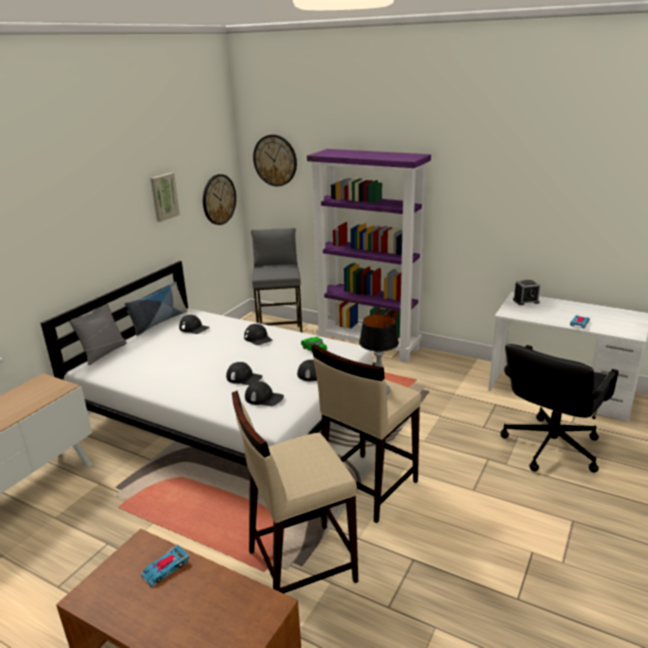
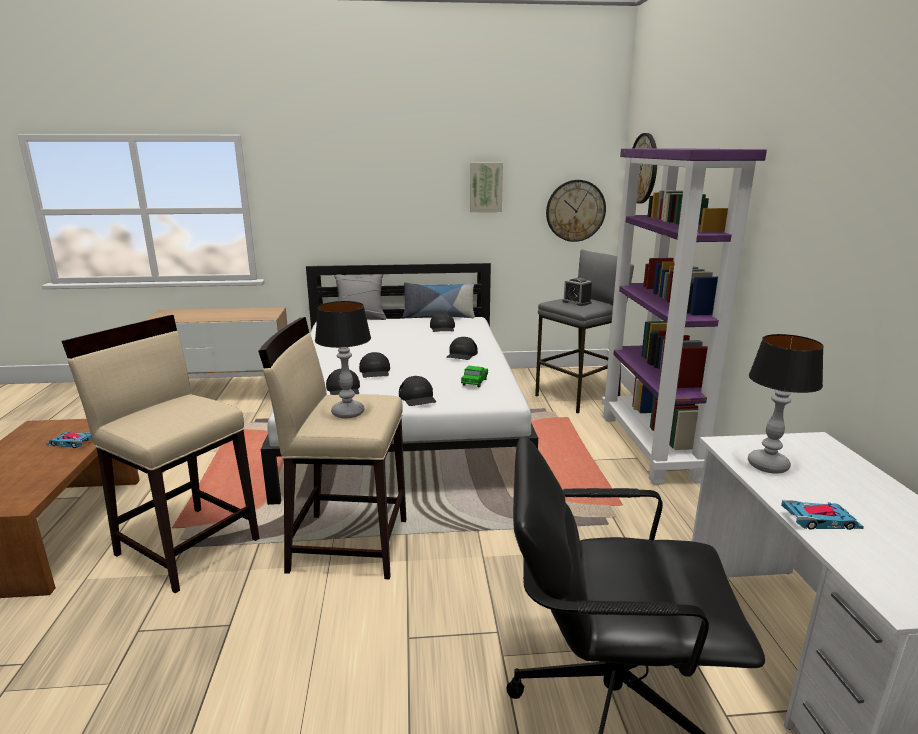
camera: 55 degrees right, 5 degrees down
alarm clock [513,280,540,305] -> alarm clock moved to [562,278,592,306]
none -> table lamp [748,334,824,474]

